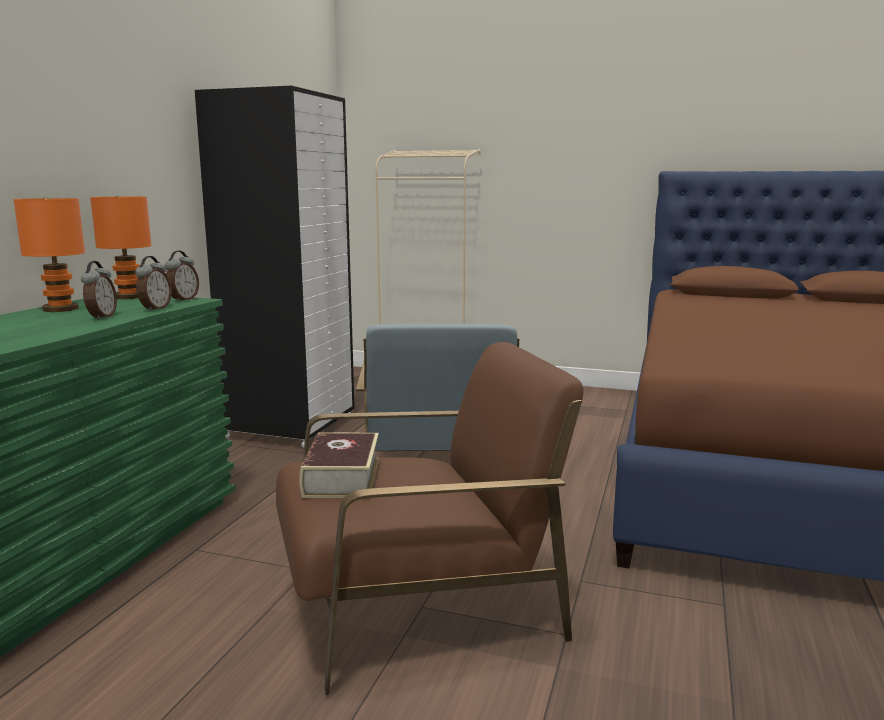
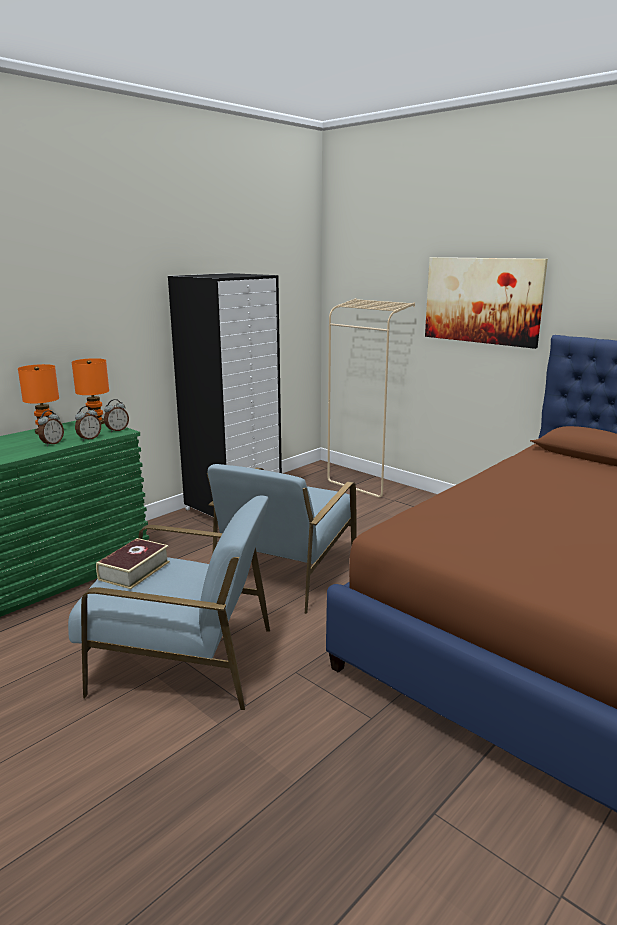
camera: 25 degrees right, 5 degrees up
brown armchair [276,342,583,696] -> blue armchair [68,495,270,710]
none -> picture [425,257,548,349]

